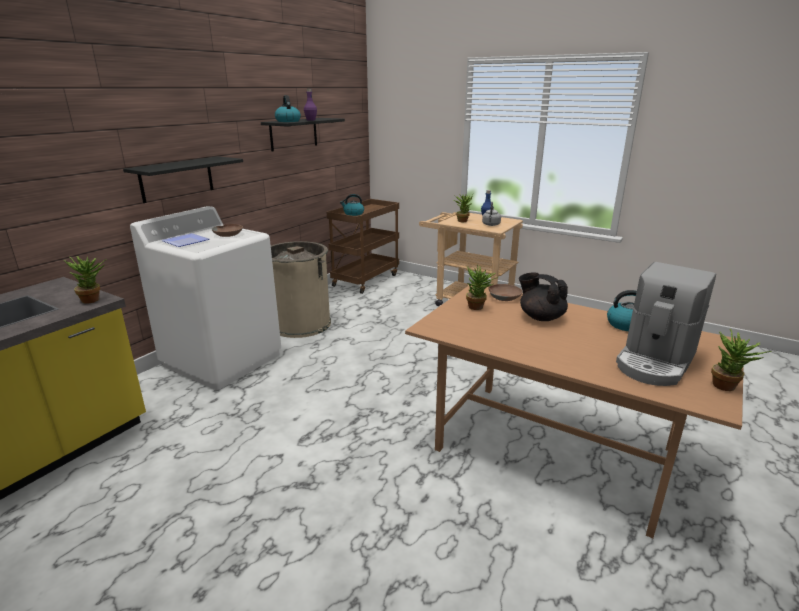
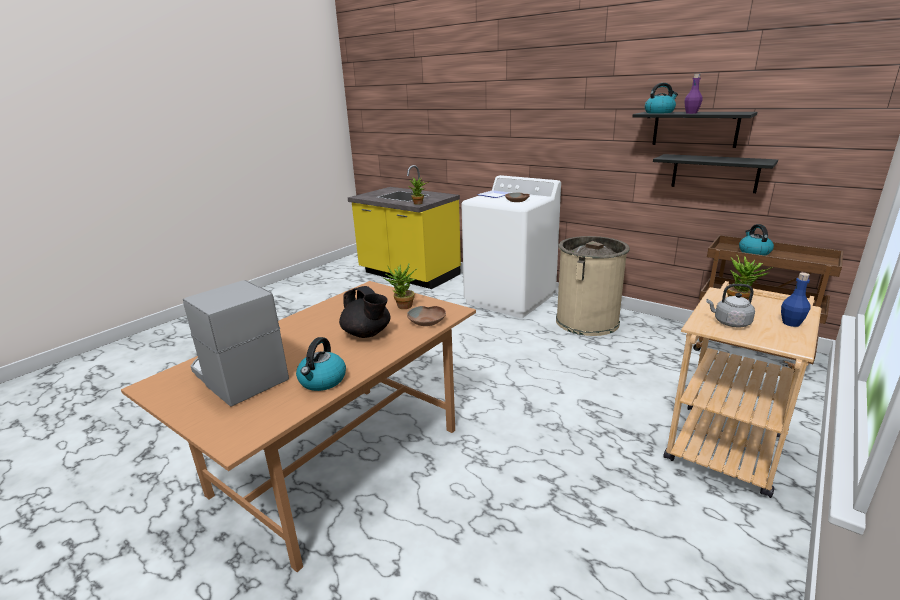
camera: 95 degrees right, 0 degrees up
black shelf [123,156,243,203] -> black shelf moved to [653,154,778,193]
black teapot [519,272,568,321] -> black teapot turned 90 degrees clockwise [339,286,391,338]
potted plant [711,328,772,391] -> none

